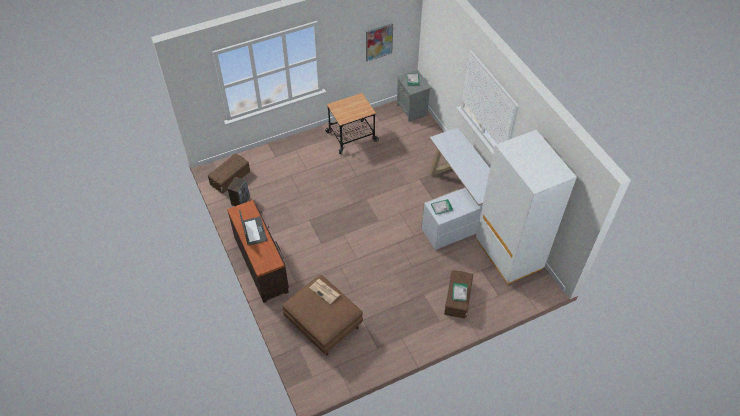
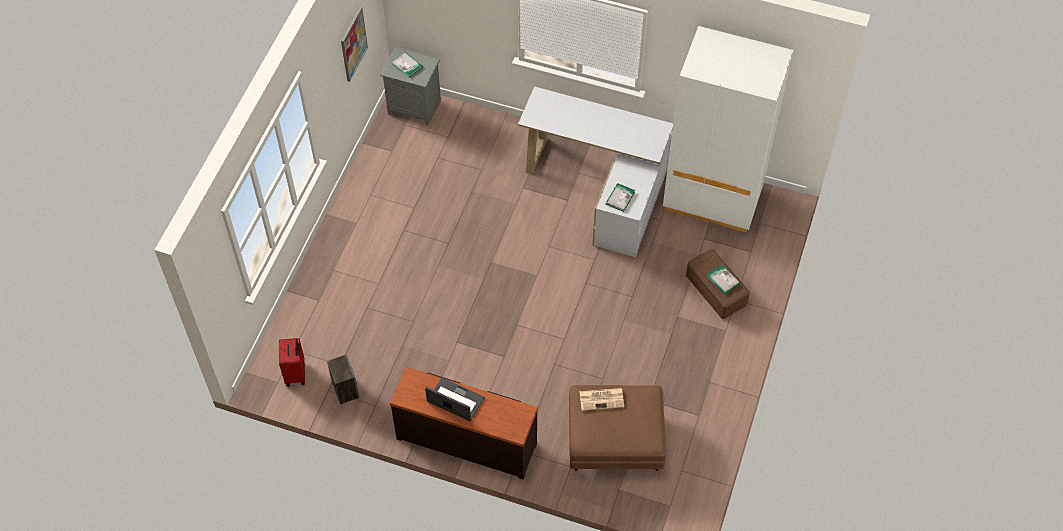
camera: 45 degrees left, 5 degrees up
brown storage box [208,154,250,193] -> red suitcase [279,338,305,387]
cart [325,93,379,154] -> none

